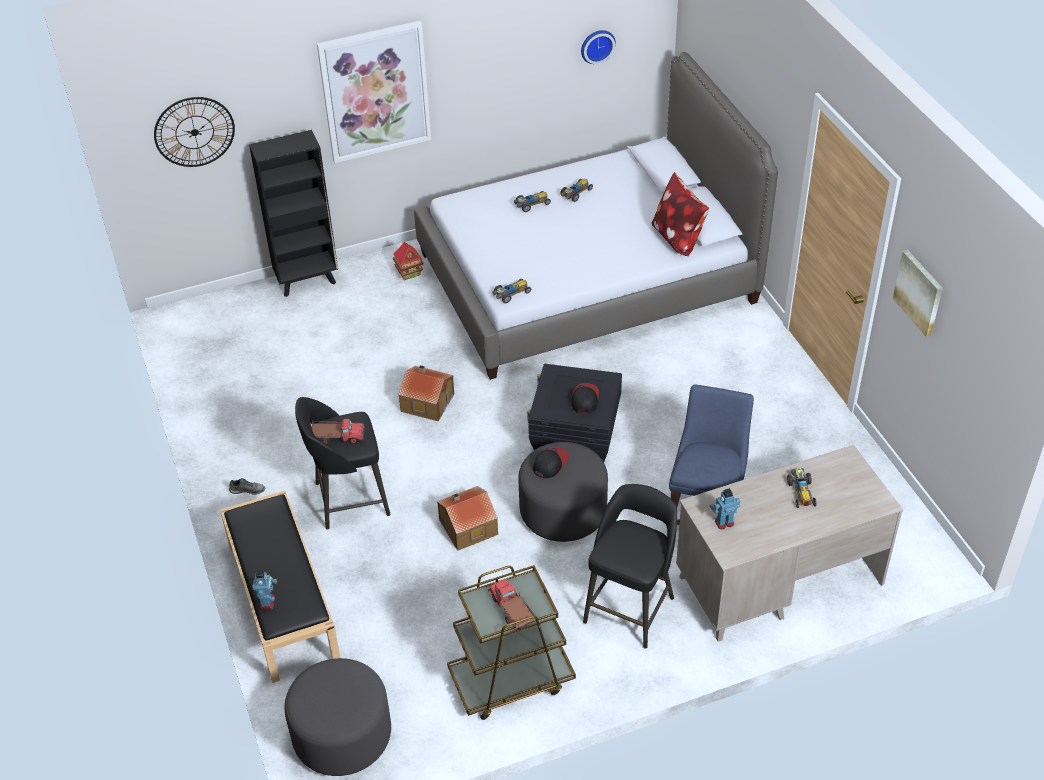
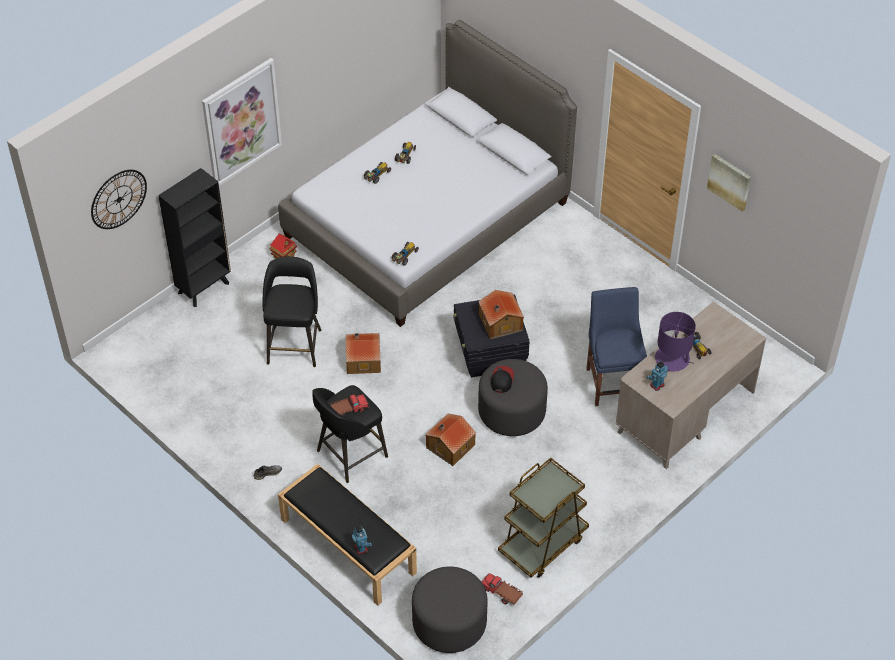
camera: 25 degrees left, 5 degrees up
toy truck [488,579,536,629] -> toy truck moved to [482,573,523,605]
cap [571,383,599,414] -> toy house [478,290,524,340]
wall clock [581,30,616,64] -> none
black stool [583,484,677,648] -> black stool moved to [263,256,321,367]
pillow [652,172,709,256] -> none
none -> purple table lamp [655,312,696,371]

